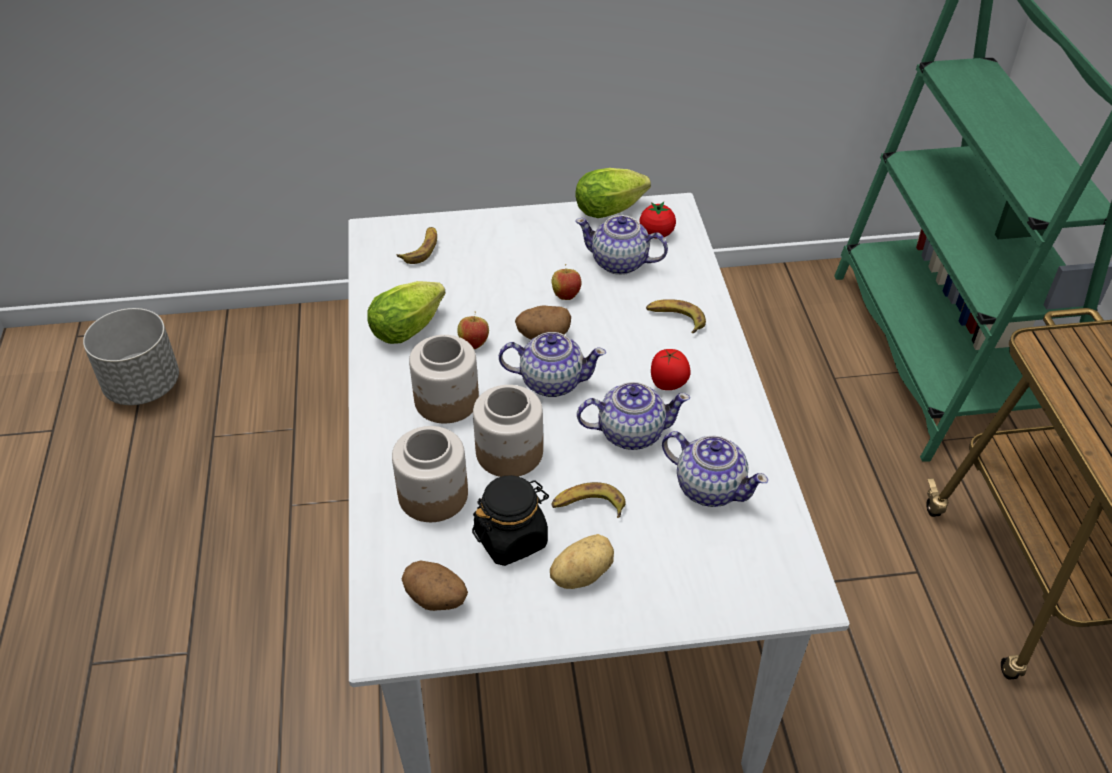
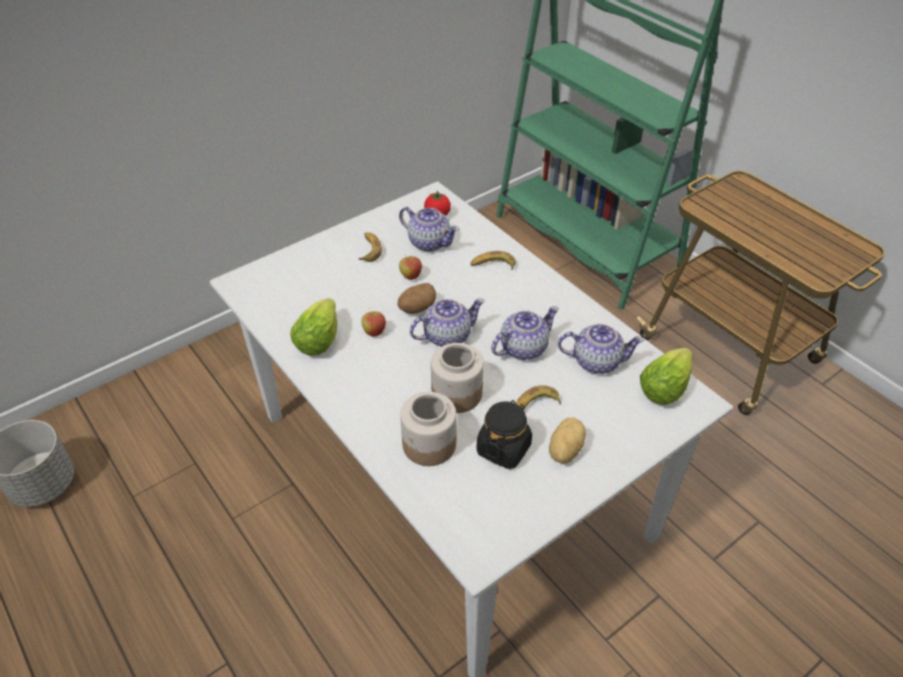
camera: 30 degrees left, 0 degrees up
banana [397,227,437,264] -> banana moved to [358,232,382,262]
potato [402,560,468,611] -> none
jar [409,335,479,424] -> none
lettuce [575,168,651,218] -> lettuce moved to [640,348,692,405]
teapot [575,215,668,275] -> teapot turned 135 degrees counterclockwise [399,207,459,252]
tomato [651,349,691,390] -> none

